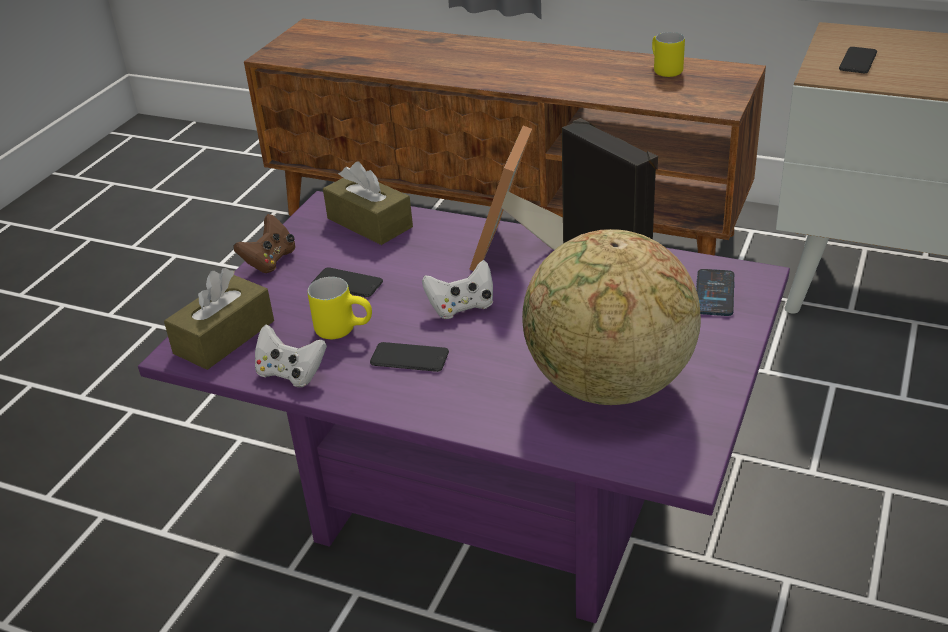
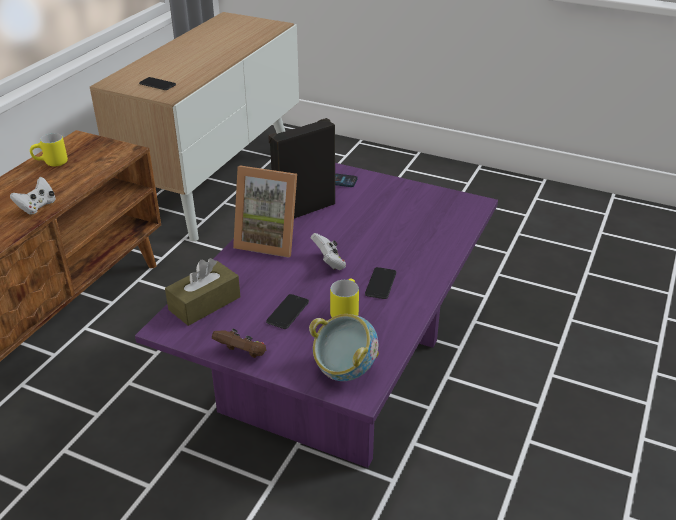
camera: 90 degrees left, 0 degrees up
brown tissue box [164,268,274,370] -> bowl [309,314,379,381]
white game controller [255,325,327,387] -> white game controller moved to [10,177,56,215]
globe [522,229,701,405] -> none

